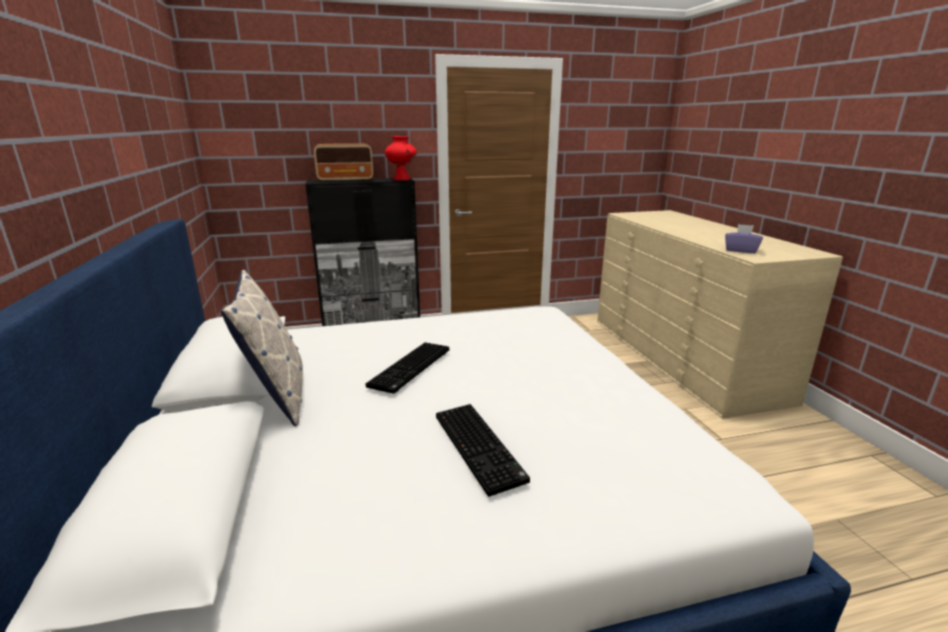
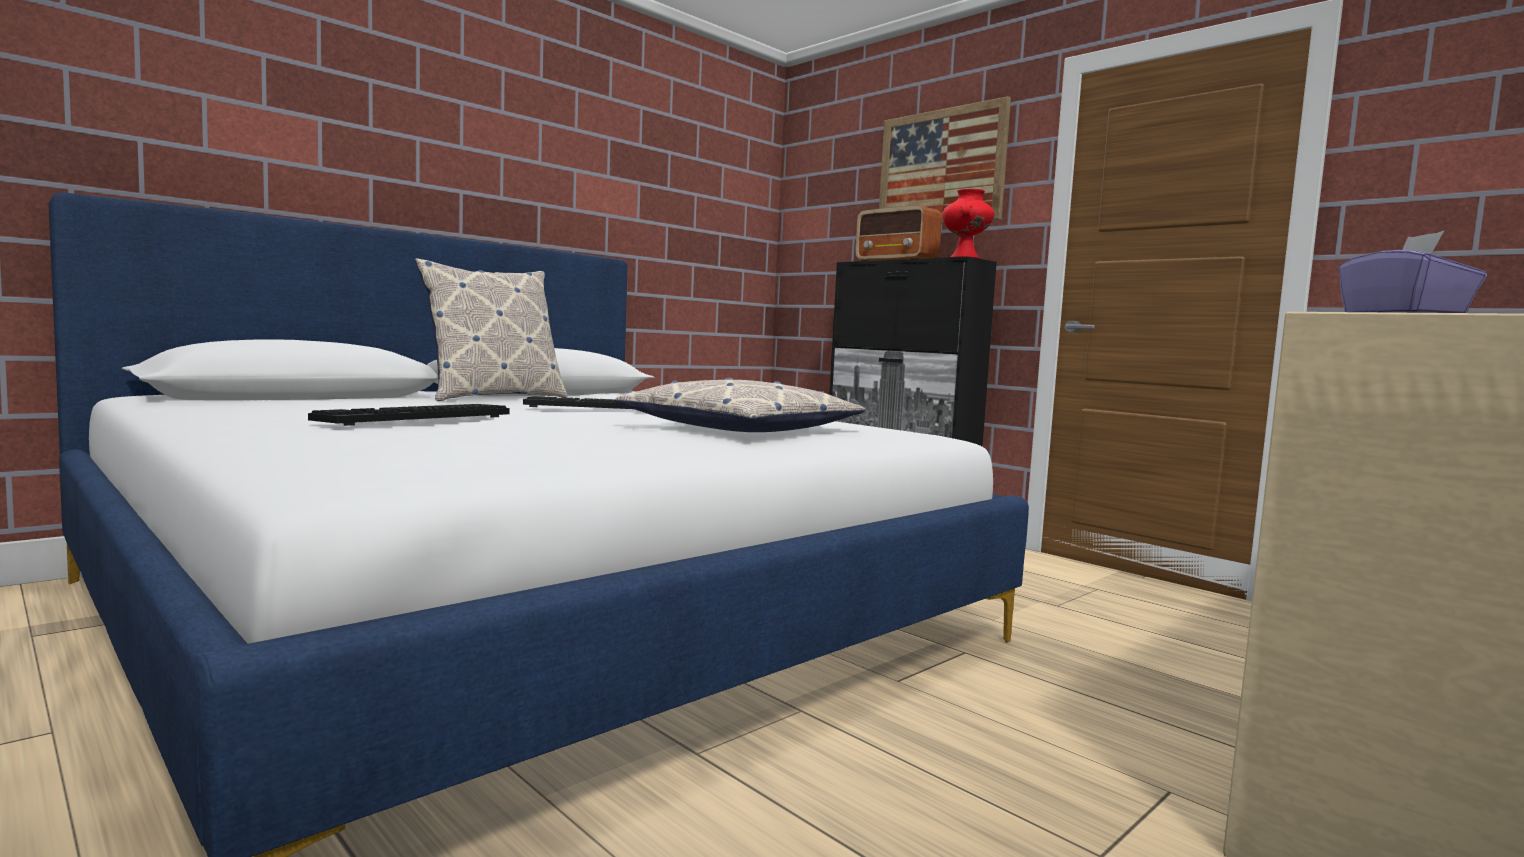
camera: 60 degrees right, 15 degrees down
none -> pillow [615,378,865,432]
none -> picture [879,96,1011,224]

